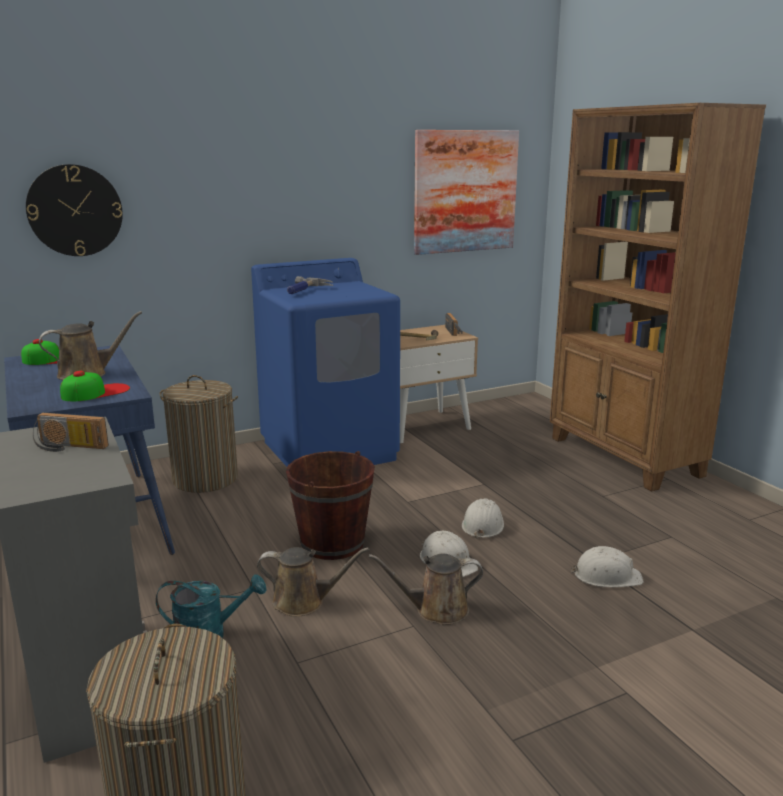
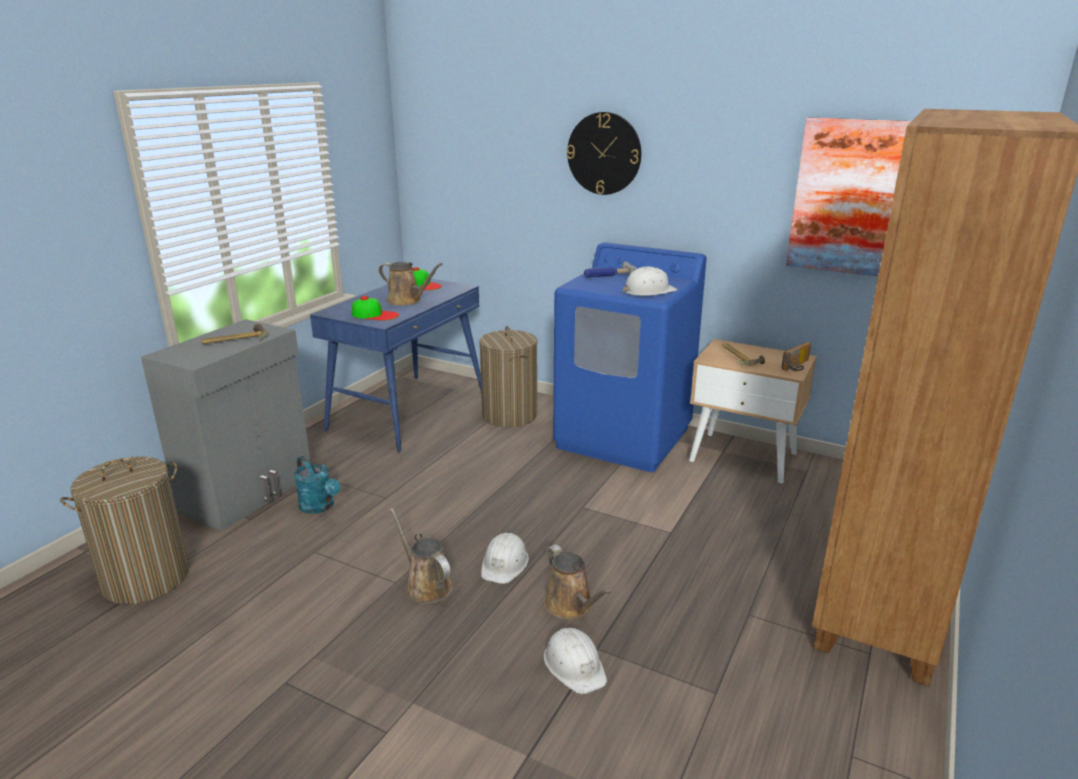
camera: 55 degrees right, 5 degrees up
wall clock [26,164,123,256] -> wall clock moved to [567,112,641,195]
radio [33,412,109,452] -> hammer [201,324,268,344]
brown watering can [257,547,369,617] -> brown watering can moved to [544,544,611,619]
brown bucket [286,451,375,560] -> none
white hard hat [462,498,504,539] -> white hard hat moved to [622,267,677,296]

